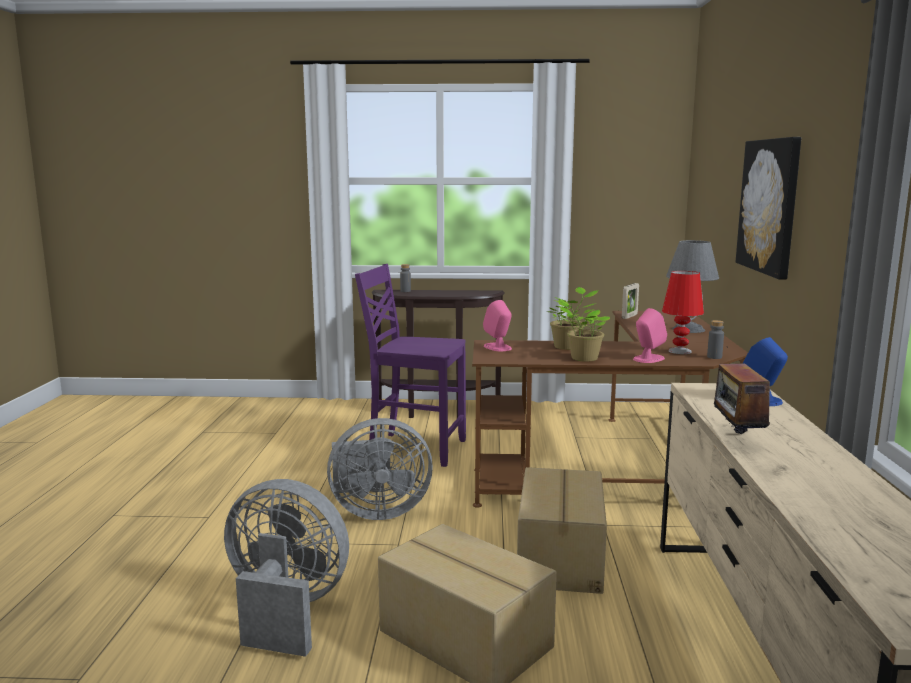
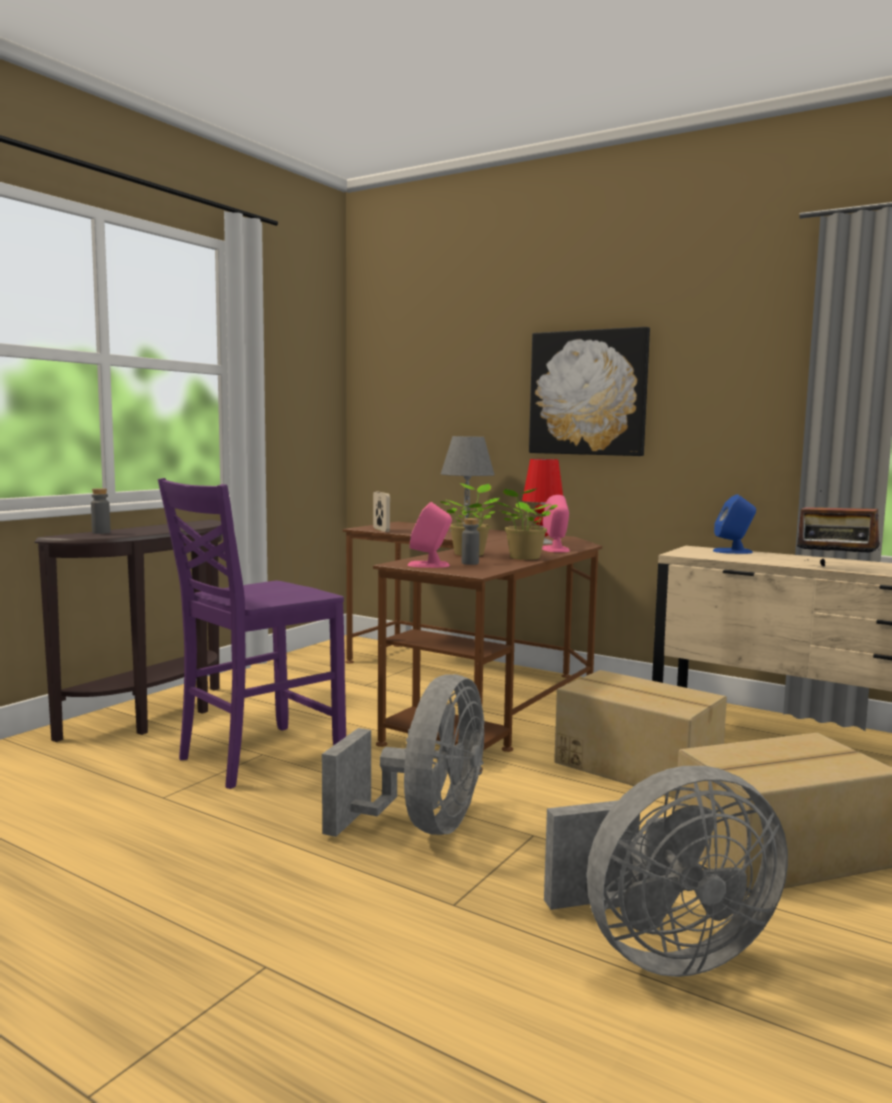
camera: 60 degrees left, 5 degrees down
grey fan [224,479,349,657] -> grey fan turned 150 degrees counterclockwise [544,766,788,977]
grey bottle [707,320,724,359] -> grey bottle moved to [462,518,480,565]

